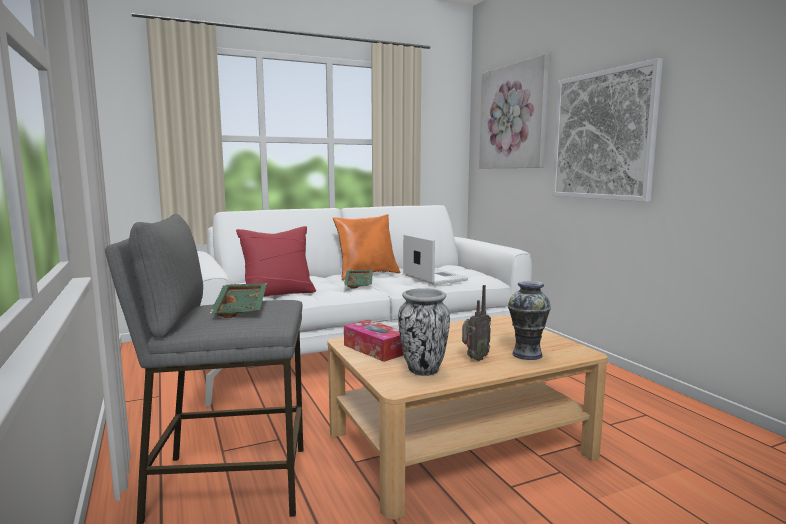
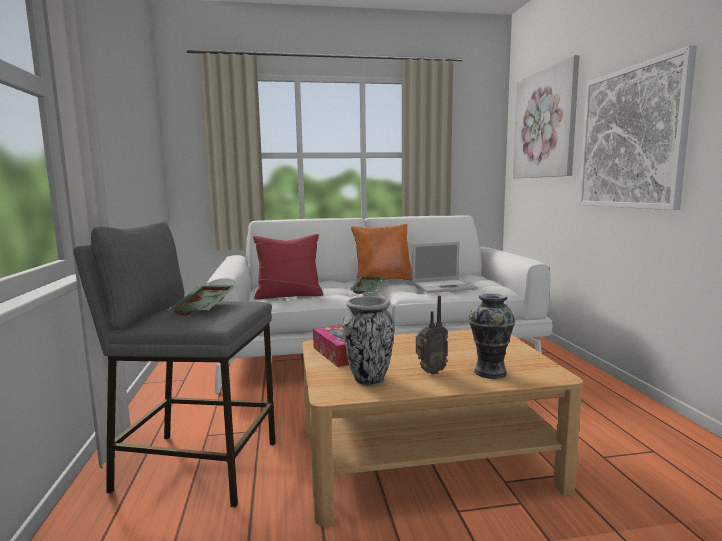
camera: 15 degrees right, 0 degrees up
laptop [403,234,468,285] -> laptop turned 90 degrees clockwise [412,242,478,293]

